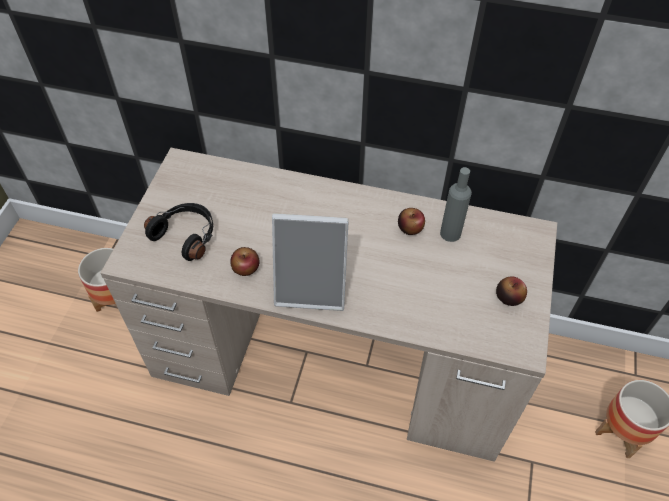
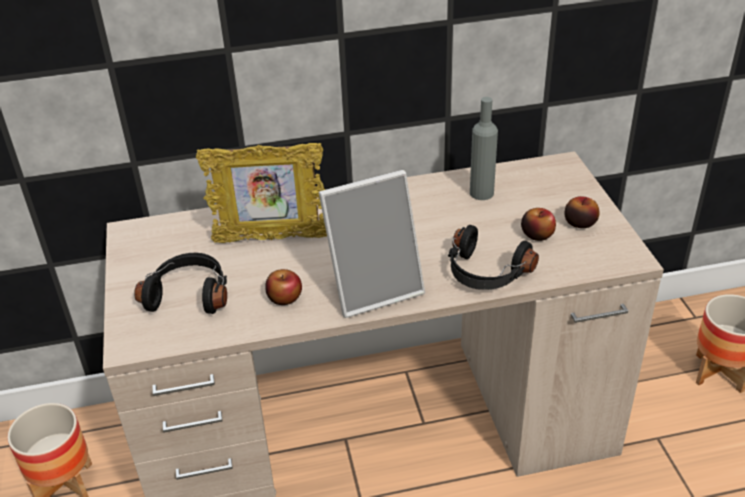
camera: 25 degrees left, 15 degrees down
apple [398,208,425,235] -> apple moved to [521,208,556,241]
none -> picture frame [196,143,327,243]
none -> black headphones [448,225,539,290]

